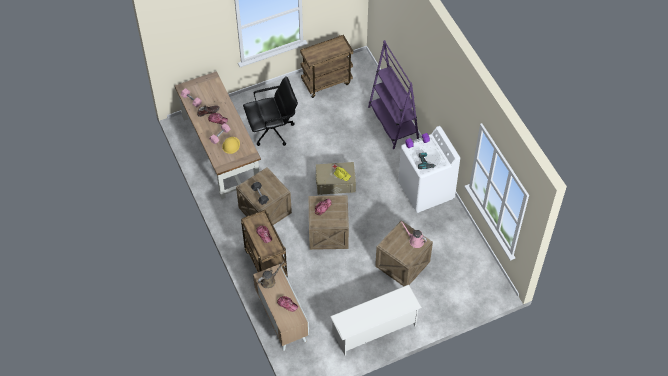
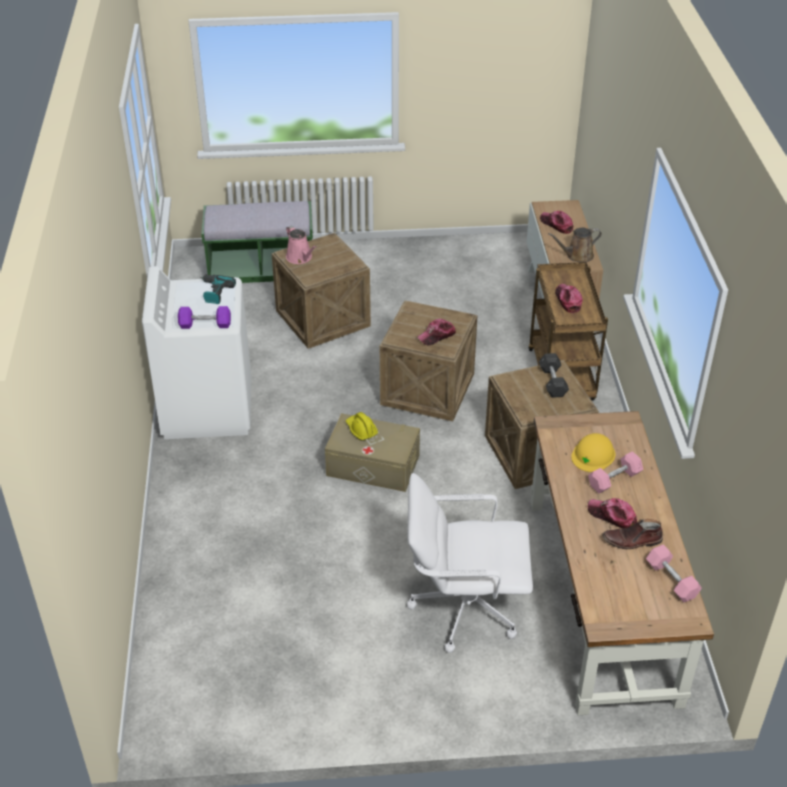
camera: 160 degrees left, 15 degrees down
black office chair [243,76,298,146] -> white office chair [407,473,533,653]
brown cart [300,35,353,98] -> none
white shoe rack [330,285,422,356] -> none
purple bookcase [368,40,419,149] -> none
none -> green bench [202,201,313,283]

